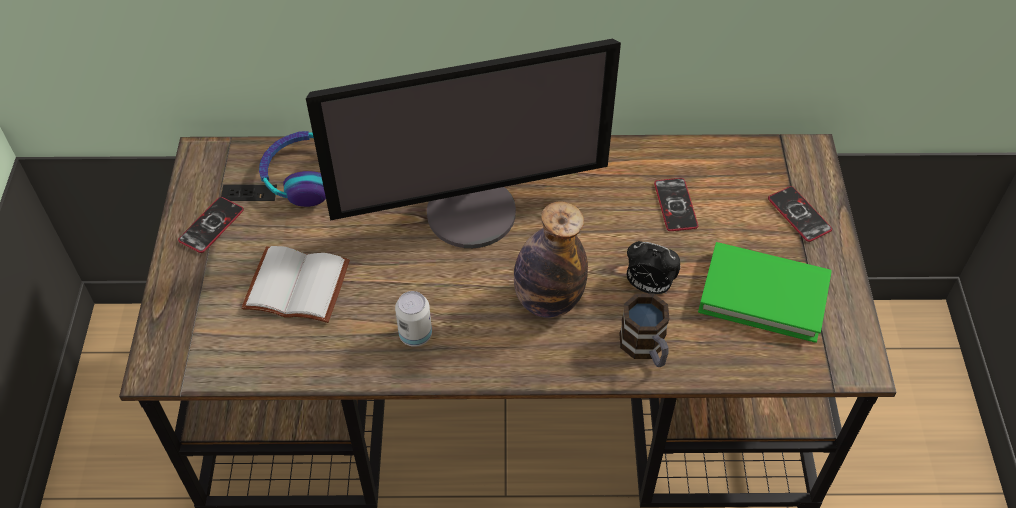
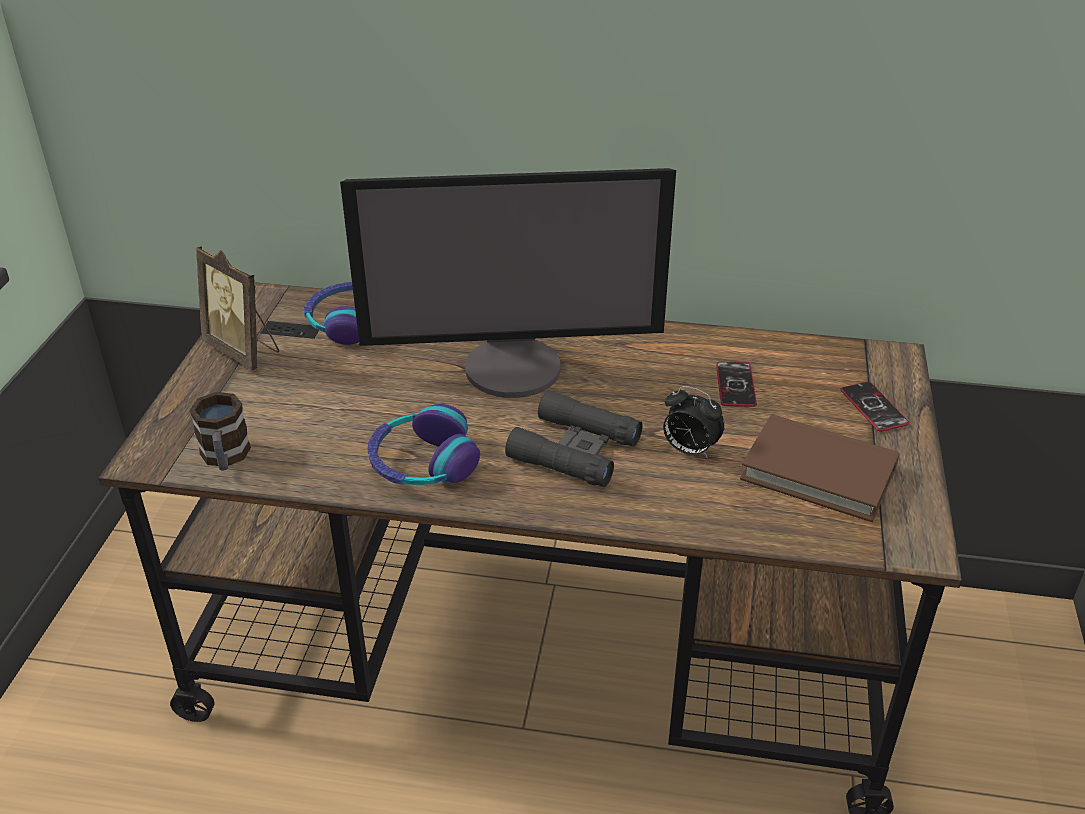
camera: 10 degrees right, 15 degrees down
phone [178,197,244,253] -> picture frame [196,246,279,371]
white book [241,246,350,323] -> none
can [395,291,432,347] -> headphones [367,404,480,485]
bottle [514,202,588,318] -> black binoculars [505,390,643,487]
mug [619,294,670,367] -> mug moved to [189,392,251,470]
green book [698,242,832,343] -> brown book [740,414,900,522]

